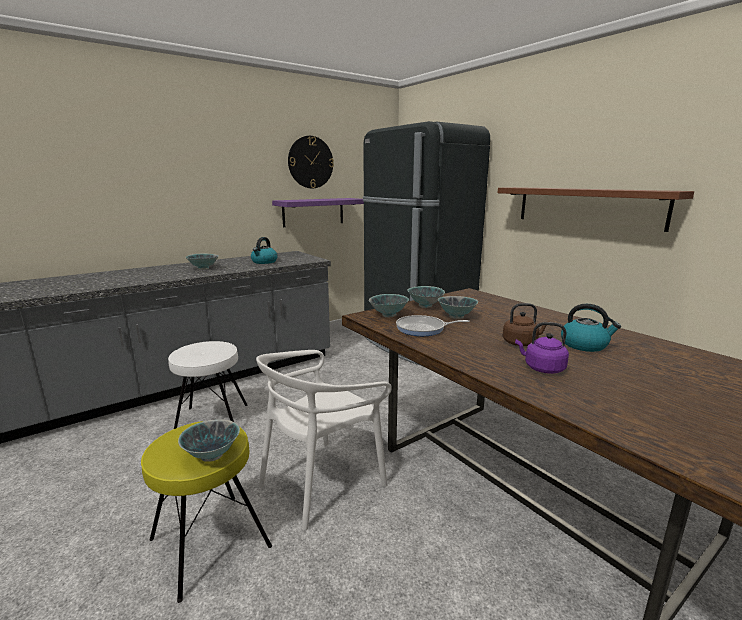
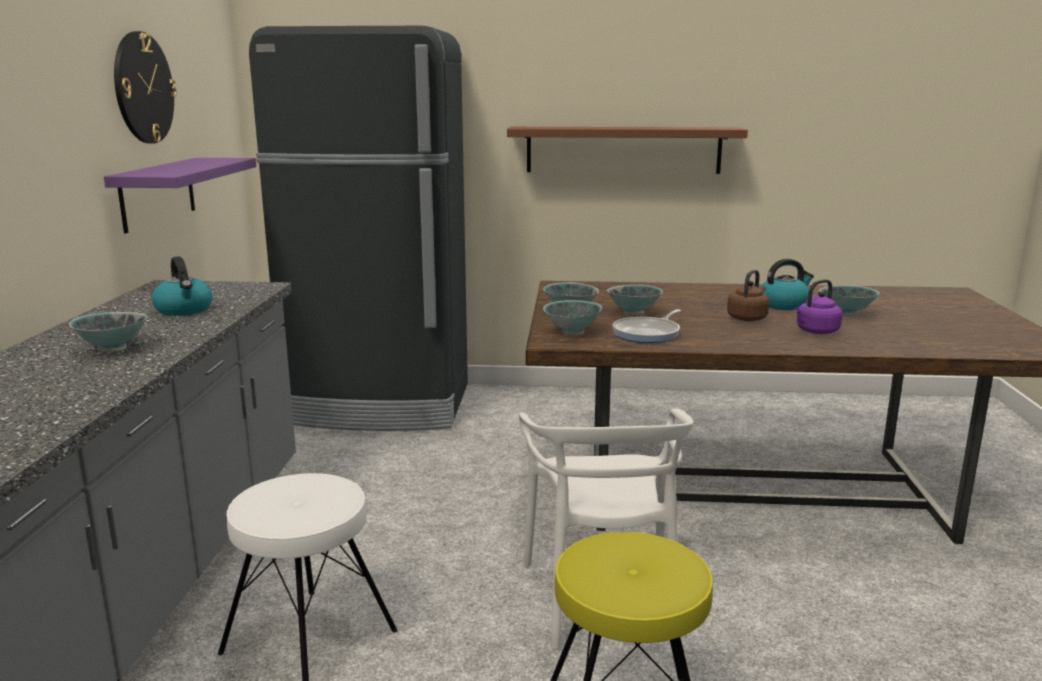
camera: 50 degrees left, 0 degrees up
bowl [178,419,240,462] -> bowl moved to [819,285,879,316]

